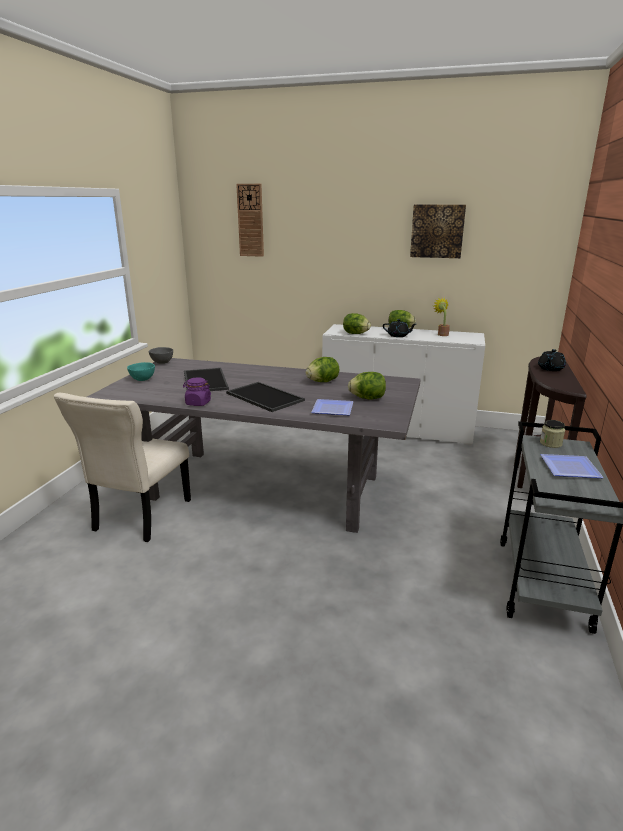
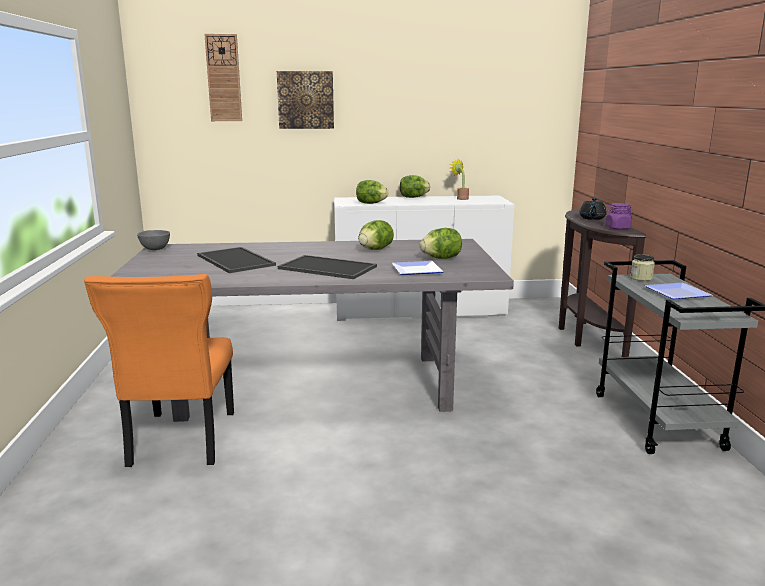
camera: 20 degrees left, 5 degrees down
beige chair [54,393,191,542] -> orange chair [84,274,234,467]
turquoise bowl [127,362,155,381] -> none
purple jar [183,378,211,406] -> purple jar moved to [605,203,632,229]
black teapot [383,319,416,337] -> none
picture [410,205,466,258] -> picture moved to [277,71,334,129]

